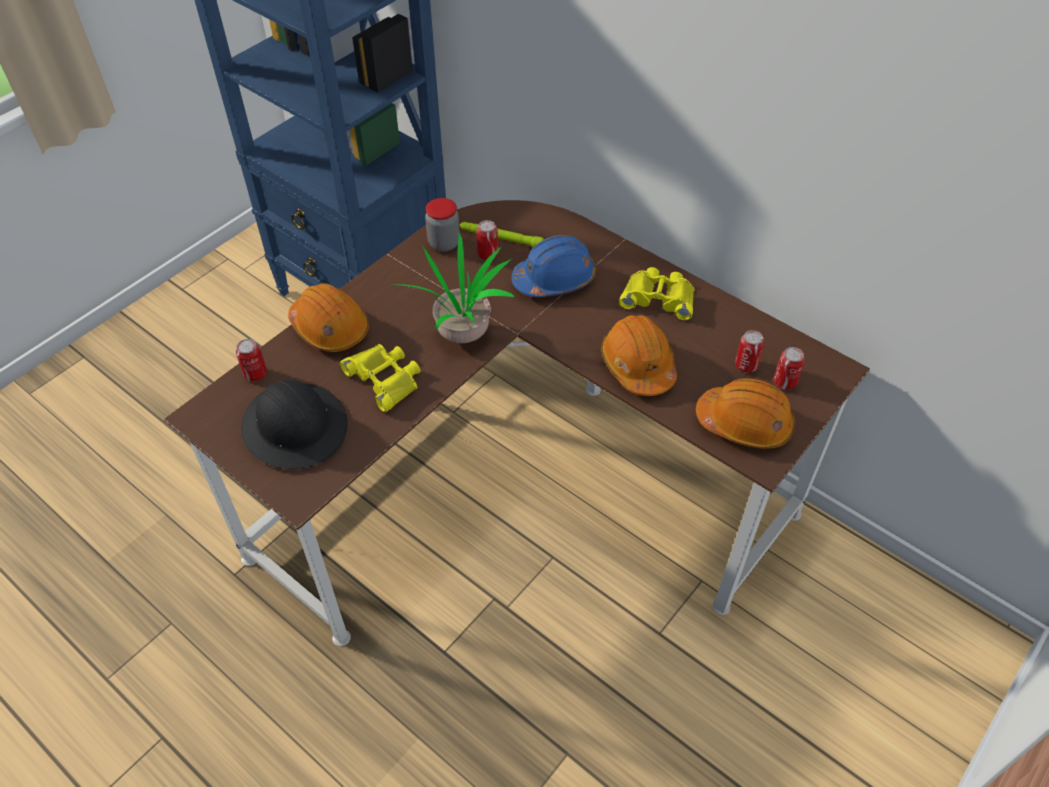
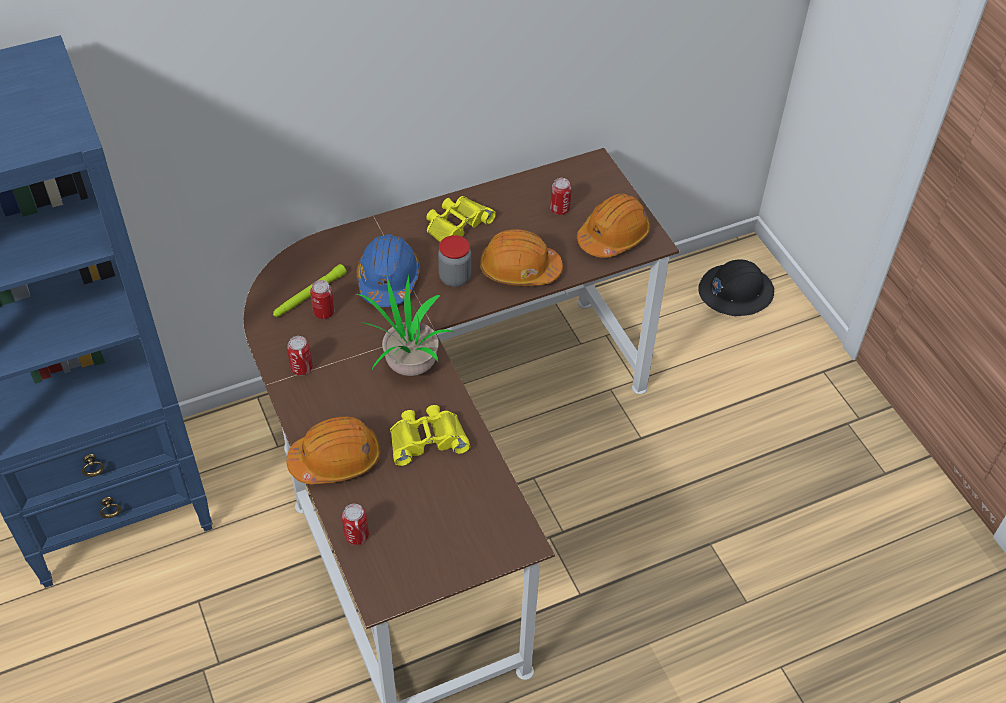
camera: 65 degrees left, 0 degrees up
black hard hat [241,380,348,469] -> black hard hat moved to [698,259,774,316]
jar [425,198,460,252] -> jar moved to [438,235,471,287]
can [774,347,805,390] -> can moved to [287,336,313,375]

